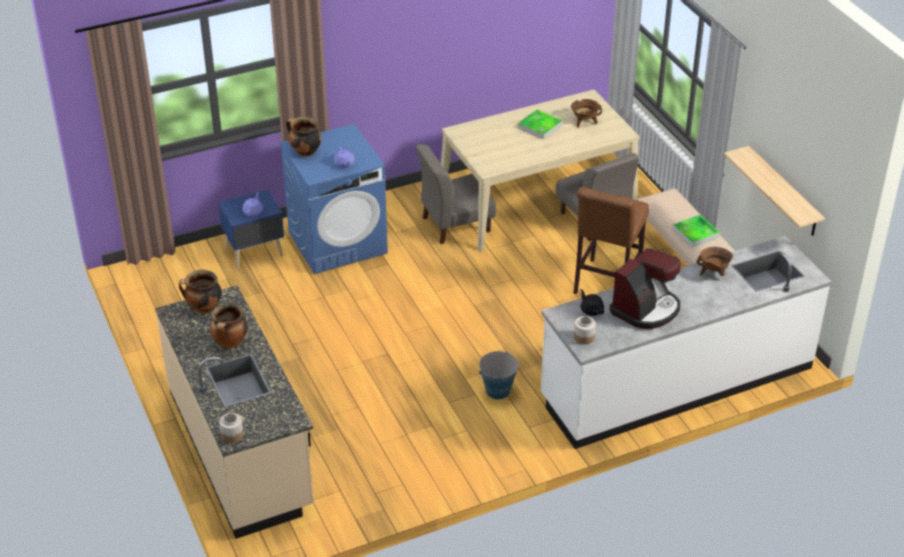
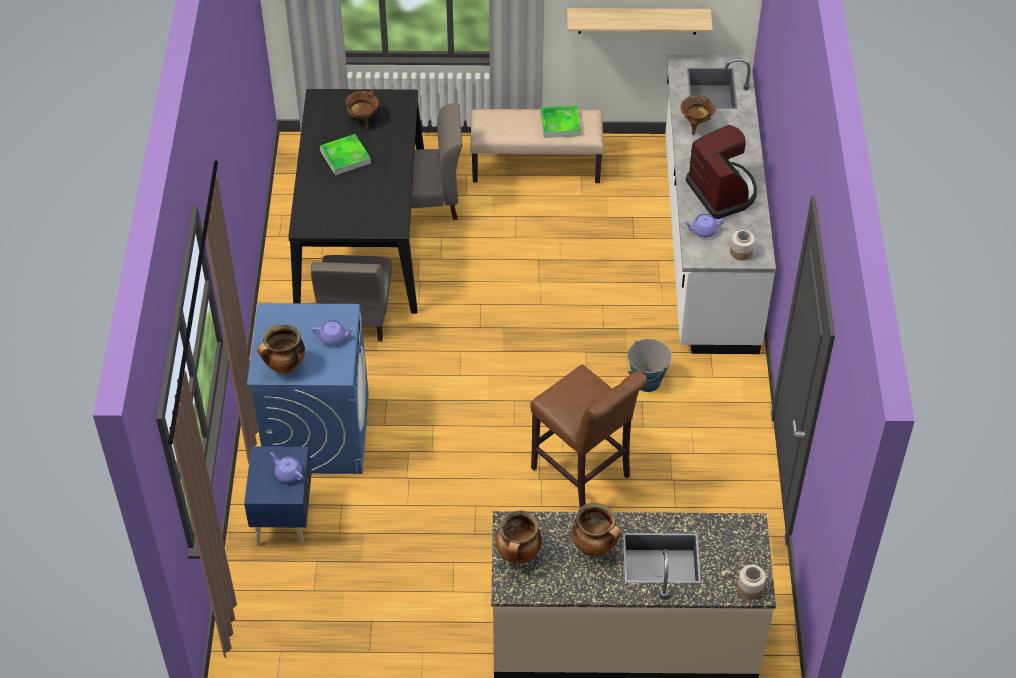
camera: 65 degrees left, 10 degrees up
beige dining table [441,90,639,252] -> black dining table [288,89,424,314]
brown stool [574,187,649,294] -> brown stool moved to [530,364,648,508]
black teapot [580,289,604,316] -> purple teapot [684,214,724,238]

